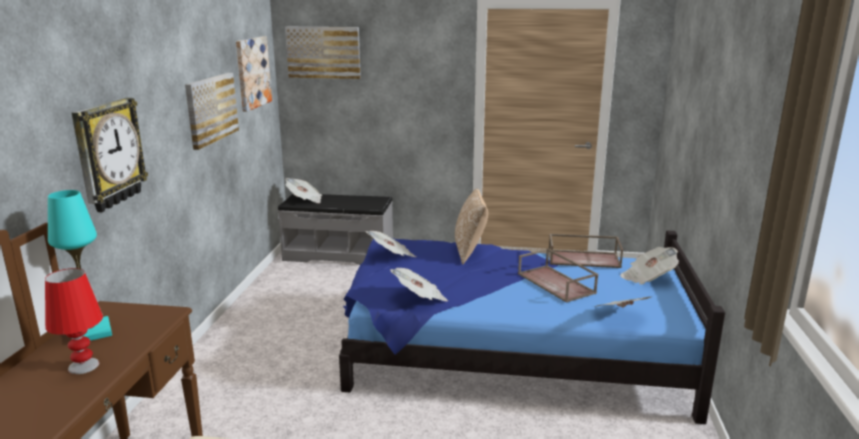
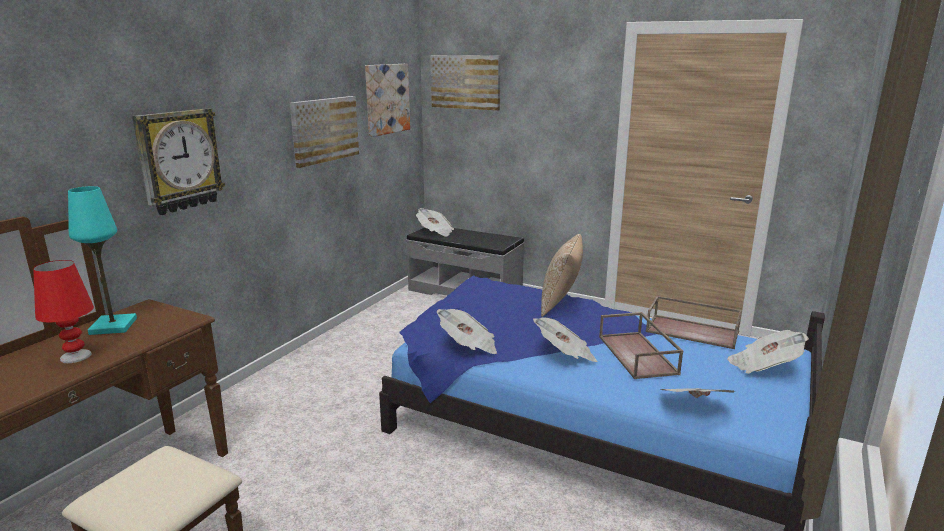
camera: 20 degrees right, 0 degrees up
newspaper [365,231,416,257] -> newspaper moved to [533,317,597,362]

